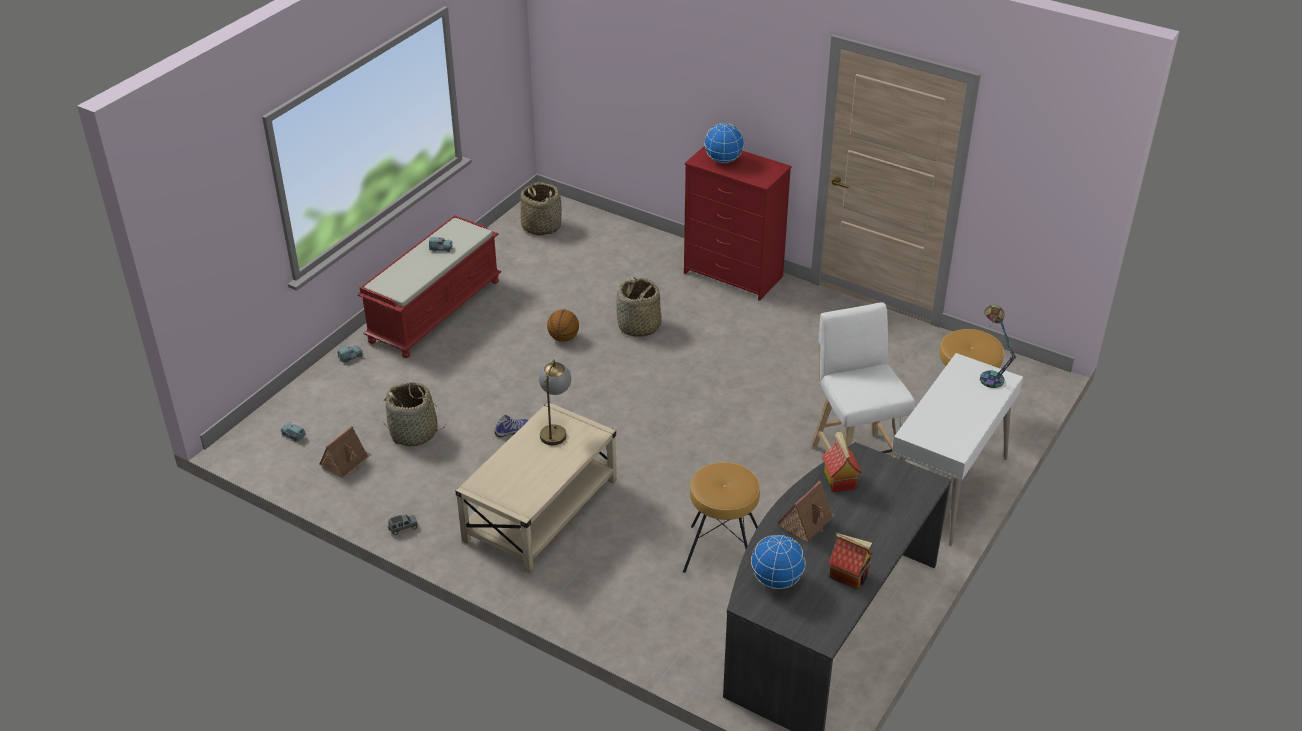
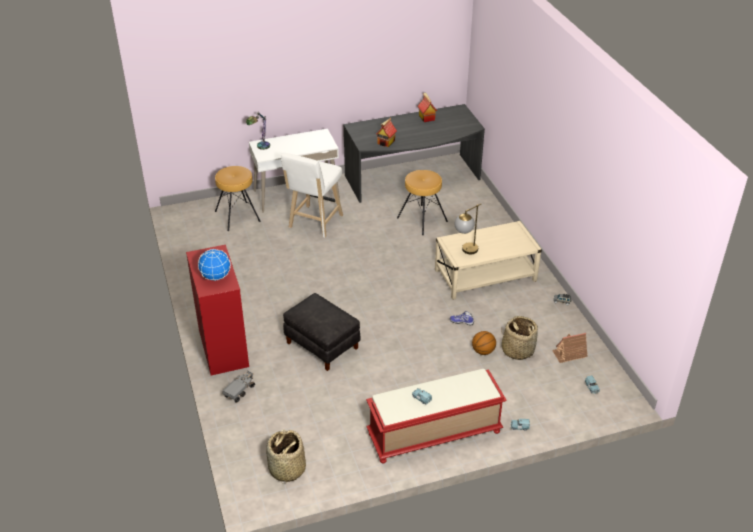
camera: 140 degrees left, 0 degrees up
basketball [547,309,579,342] -> basketball moved to [472,331,496,355]
basket [616,277,662,337] -> black ottoman [283,293,360,371]
globe [751,535,806,589] -> none
toy house [778,481,835,542] -> none
none -> toy truck [222,371,255,403]

